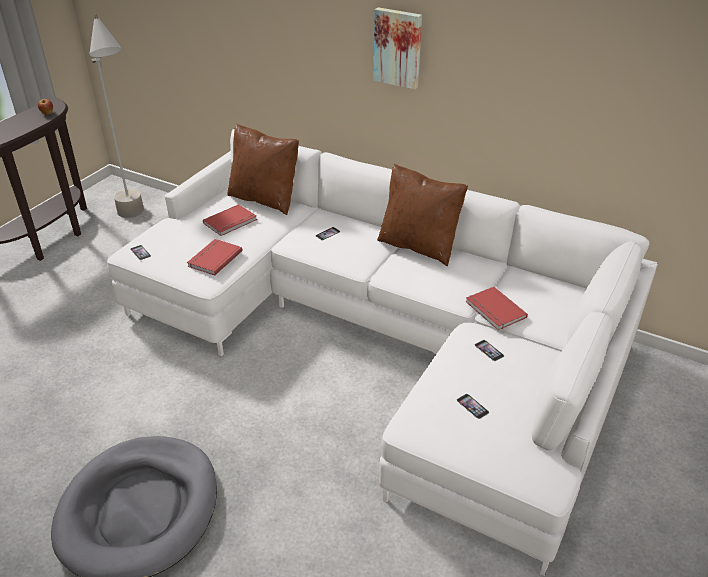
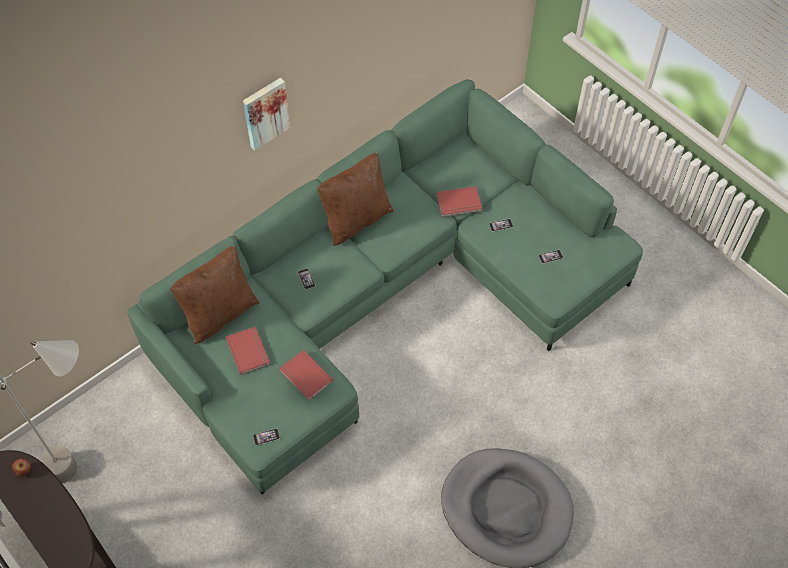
camera: 70 degrees left, 20 degrees up
white sofa [107,129,658,576] -> green sofa [127,79,643,494]

